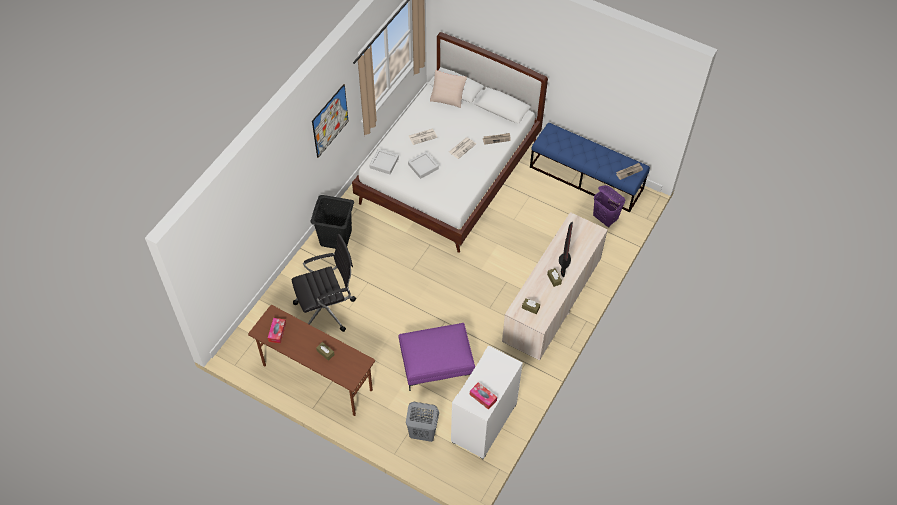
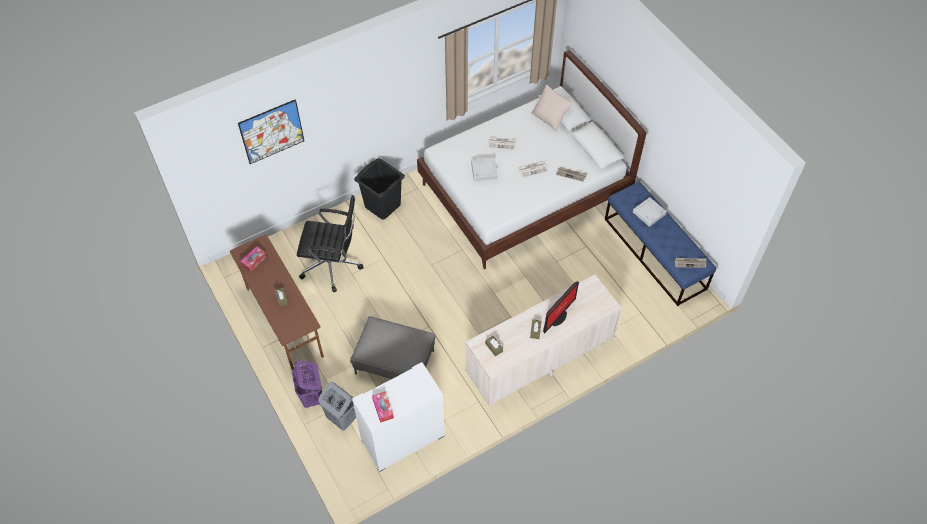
camera: 30 degrees right, 0 degrees up
picture [312,84,349,158] -> picture moved to [238,99,304,164]
grey tray [369,149,399,174] -> grey tray moved to [633,197,667,227]
purple ottoman [399,323,475,391] -> grey ottoman [350,316,435,379]
purple laundry basket [593,185,625,227] -> purple laundry basket moved to [292,361,322,408]

